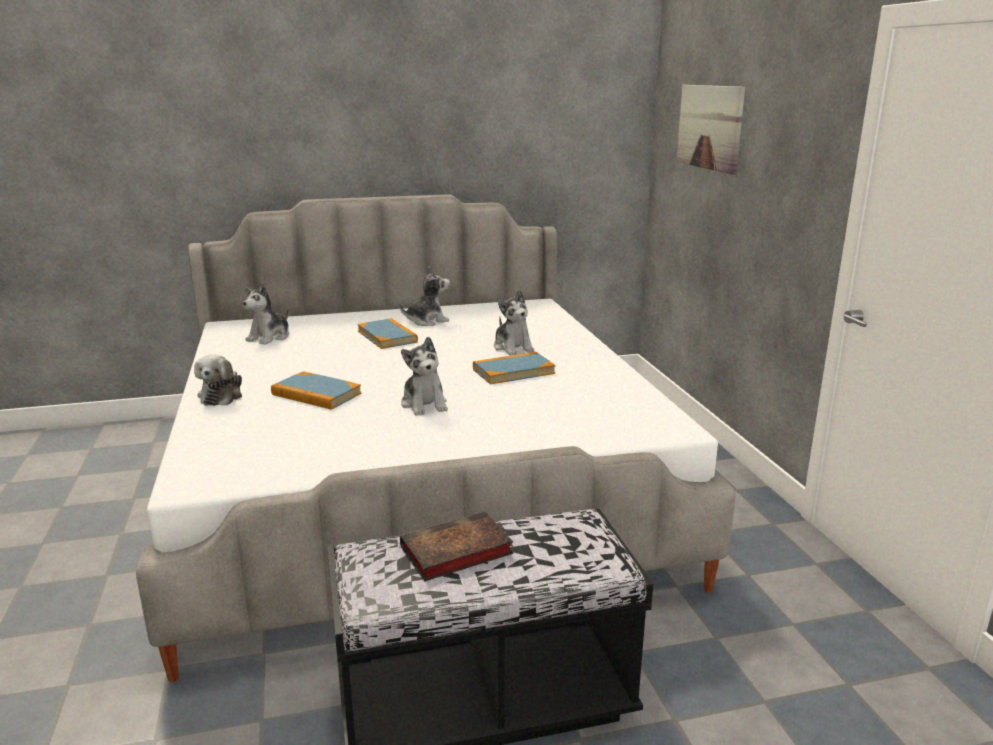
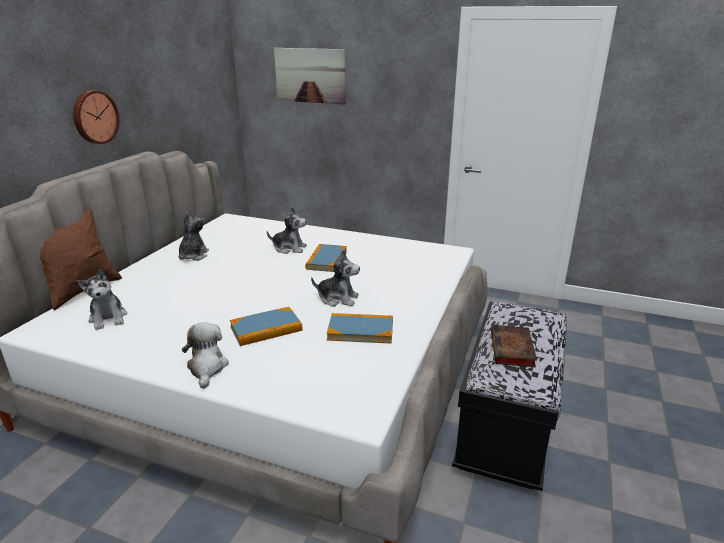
camera: 55 degrees left, 5 degrees up
plush toy [194,354,242,406] -> plush toy turned 135 degrees counterclockwise [182,322,229,389]
book [357,318,418,349] -> book moved to [327,313,393,344]
none -> brown pillow [40,209,122,310]
none -> wall clock [73,90,120,144]

